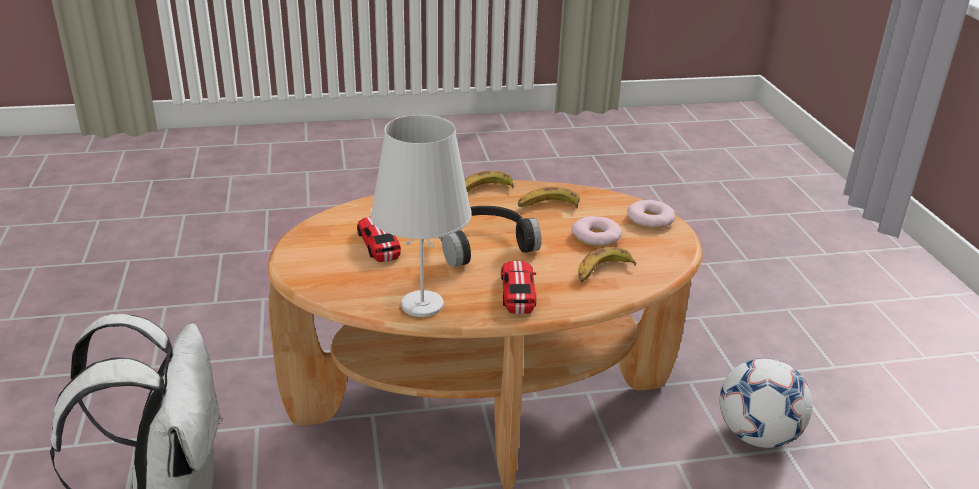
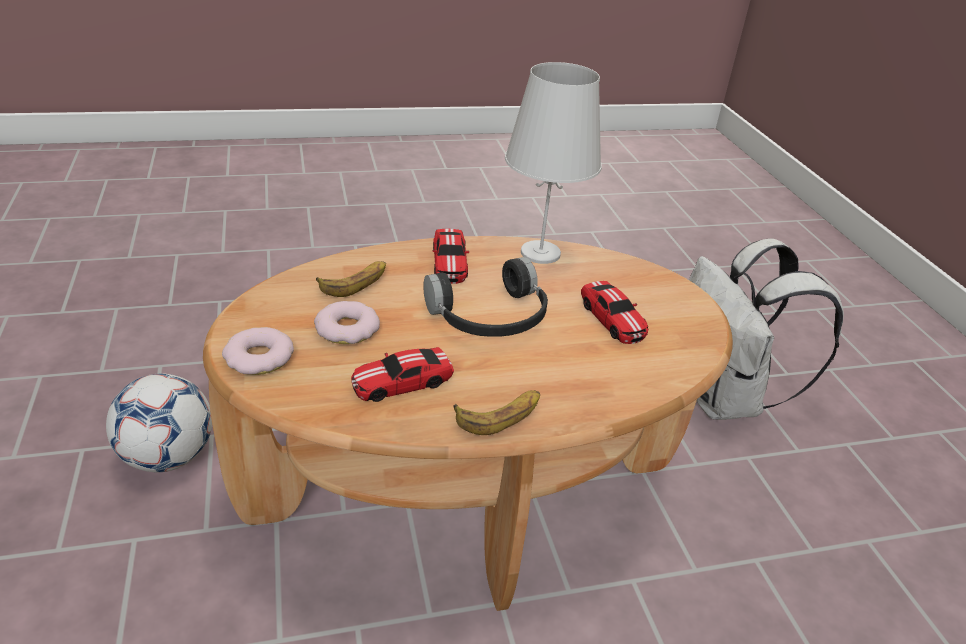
camera: 175 degrees right, 5 degrees up
banana [518,187,580,208] -> toy car [351,347,454,402]

